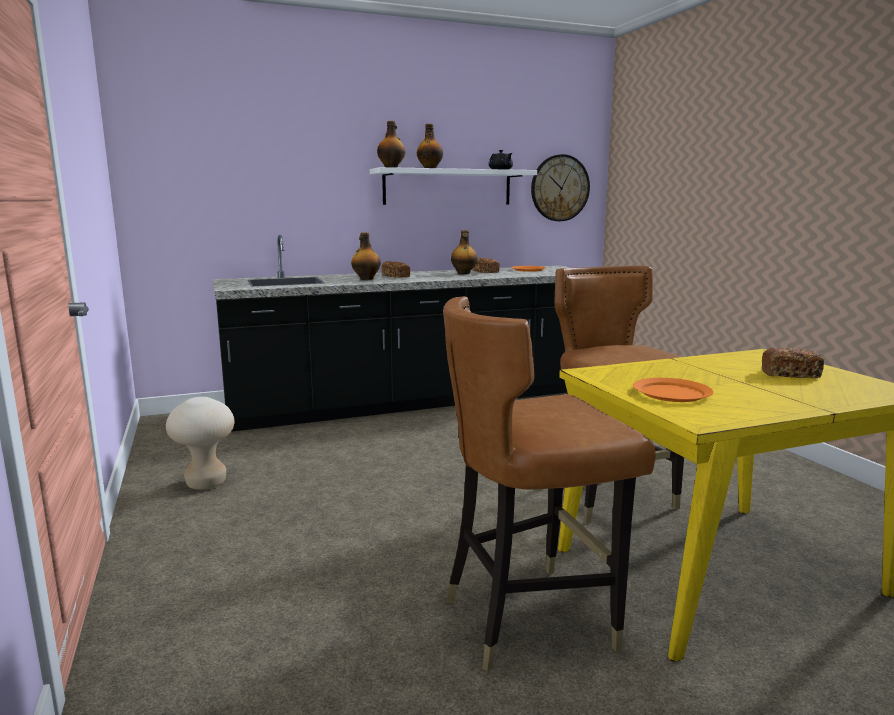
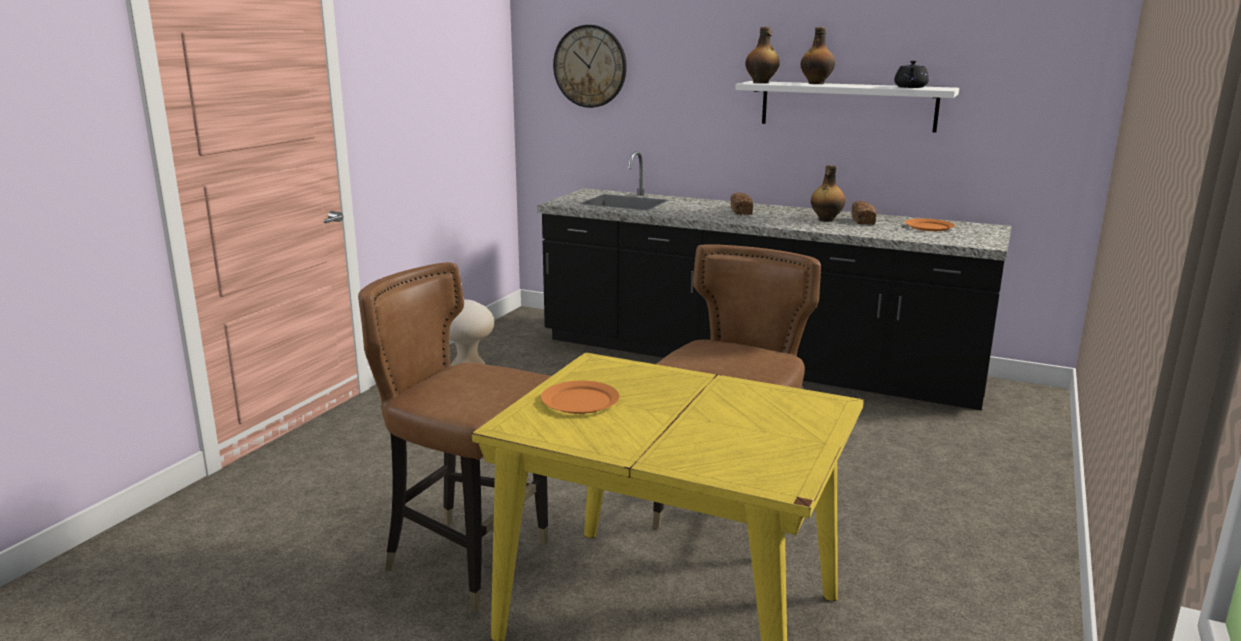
camera: 45 degrees right, 5 degrees up
bottle [351,232,381,280] -> none
wall clock [531,154,590,221] -> wall clock moved to [553,25,627,108]
bread [762,348,824,378] -> none

